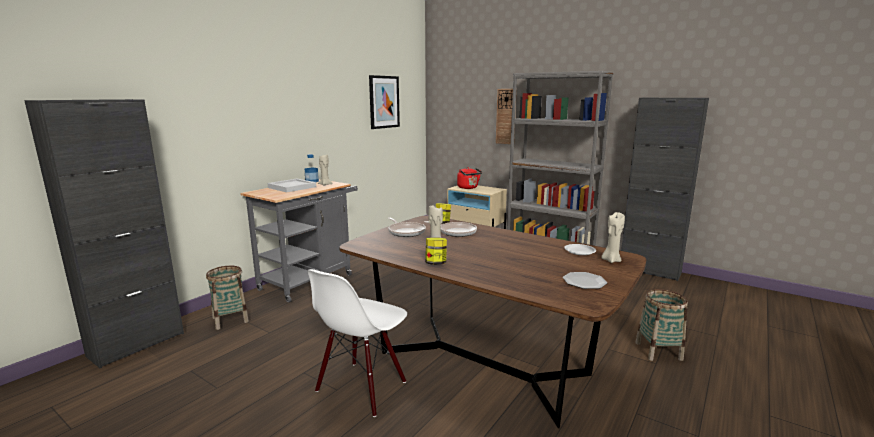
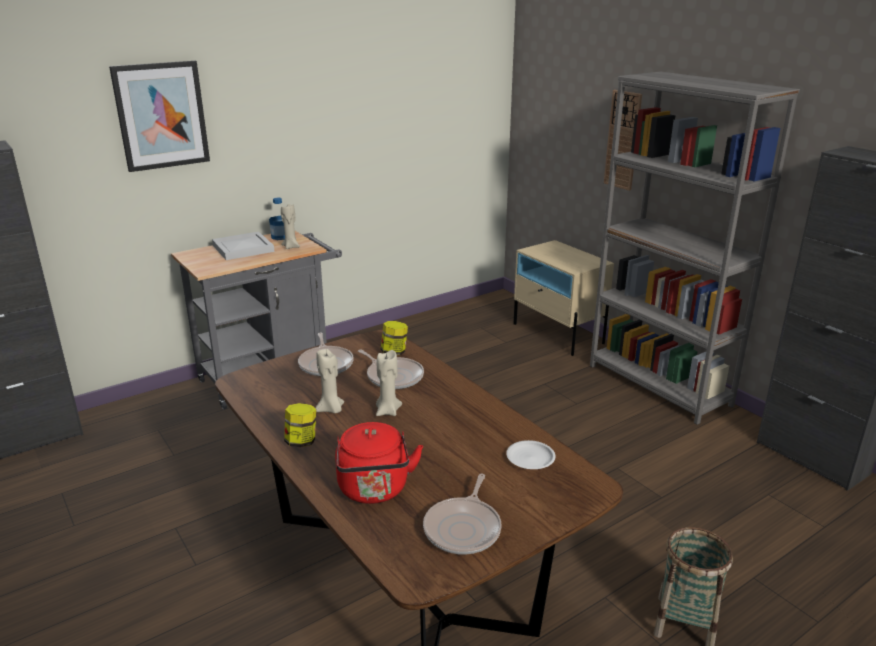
camera: 20 degrees right, 10 degrees up
basket [206,266,249,330] -> none
white chair [307,269,407,417] -> none
picture [369,75,400,129] -> picture moved to [109,61,210,172]
red kettle [457,167,482,189] -> red kettle moved to [335,422,423,504]
plate [563,272,607,289] -> frying pan [423,474,502,555]
beige candle [601,212,625,263] -> beige candle moved to [376,350,402,416]

